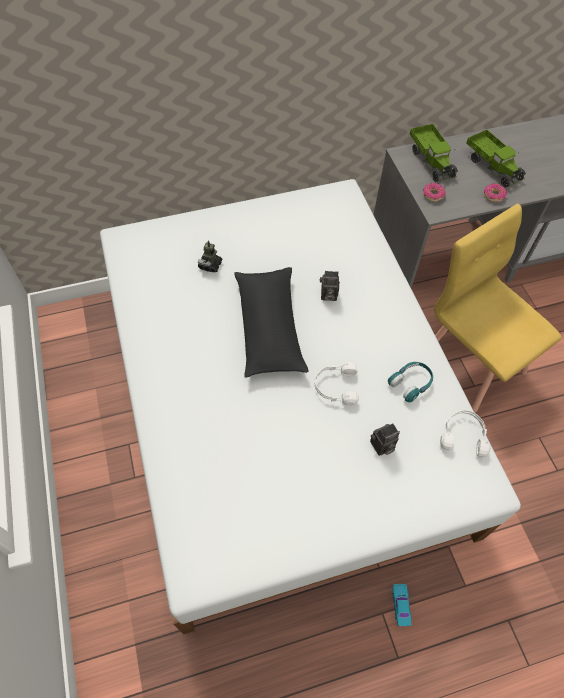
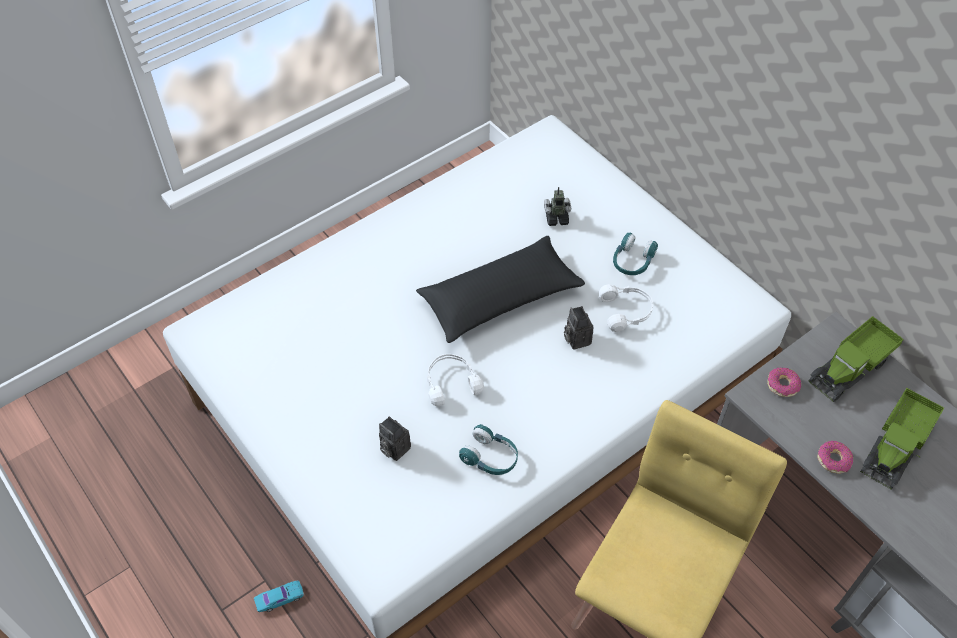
camera: 70 degrees right, 5 degrees down
white headphones [440,410,491,457] -> white headphones moved to [599,284,653,332]
none -> turquoise headphones [613,233,658,275]

